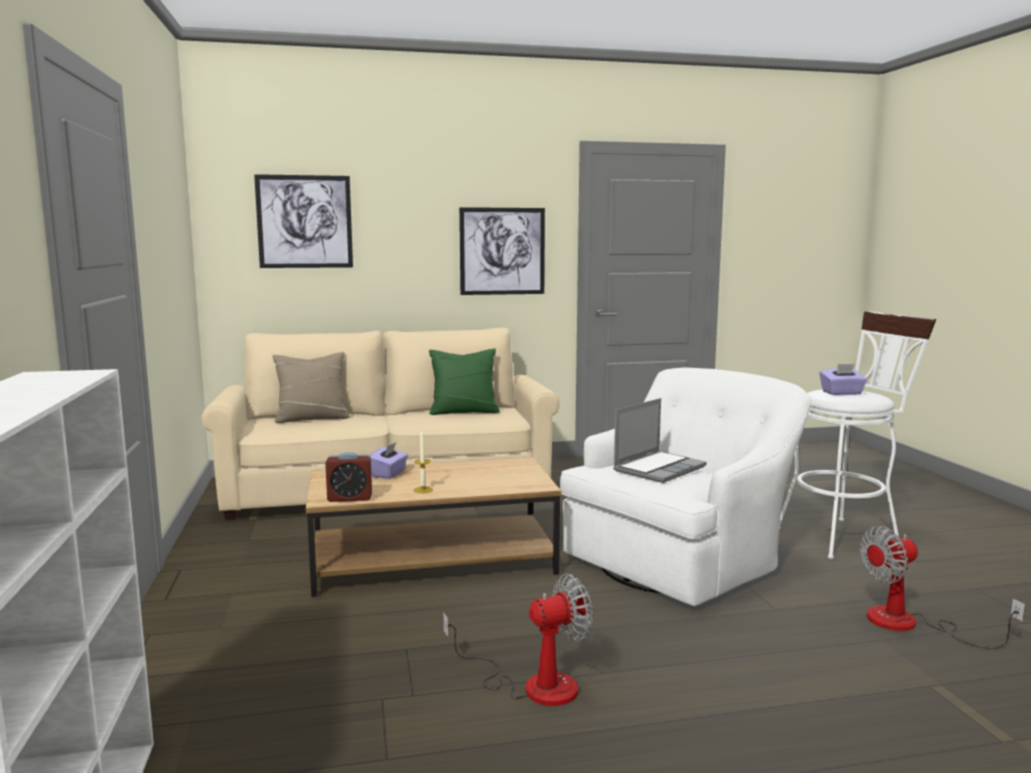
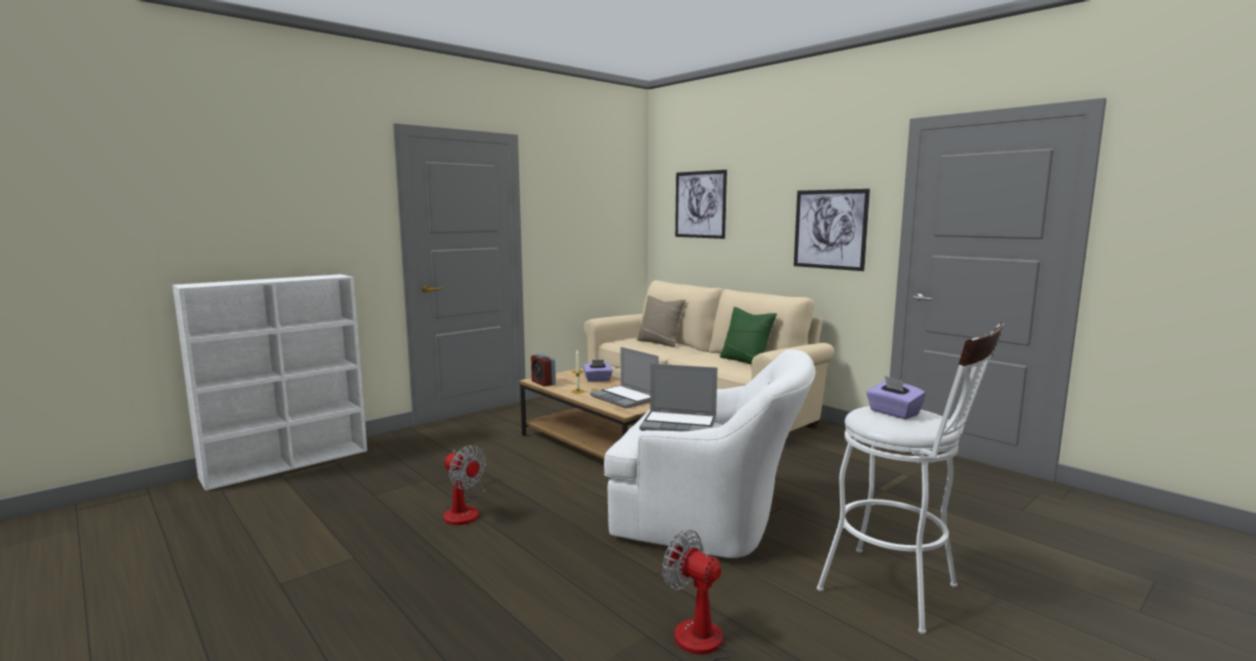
camera: 60 degrees right, 0 degrees up
none -> laptop [590,347,658,408]

